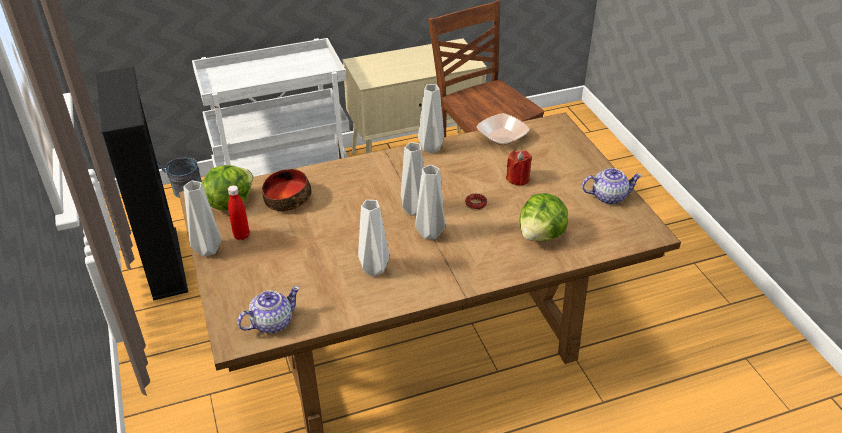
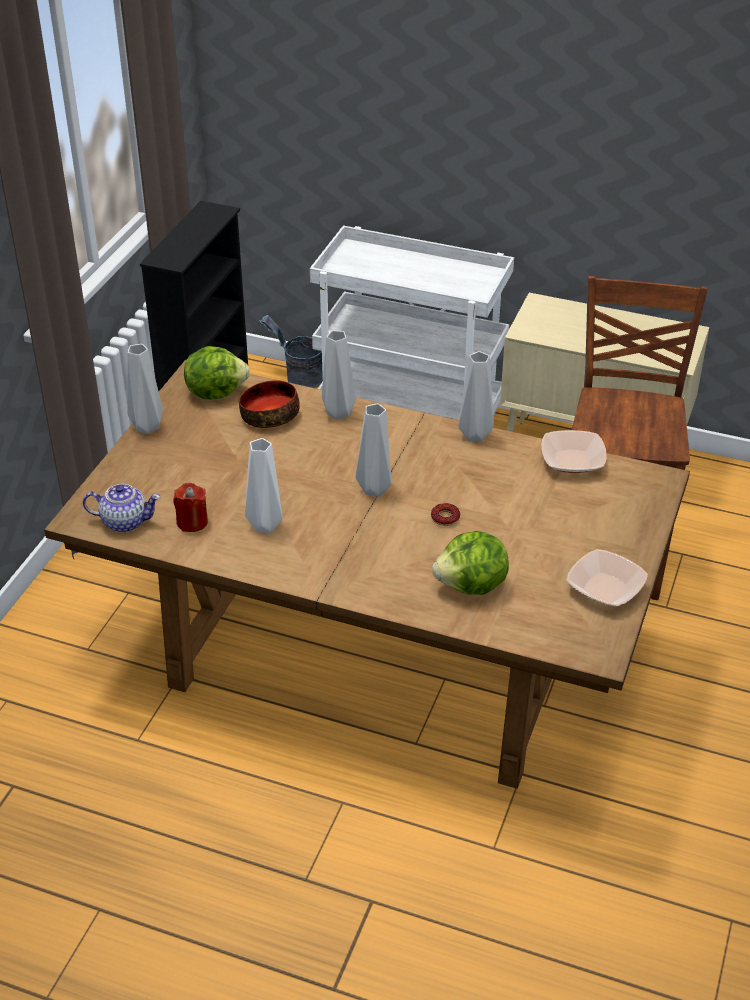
camera: 40 degrees right, 0 degrees up
red bottle [228,185,249,240] -> none
grey vase [415,165,445,240] -> grey vase moved to [322,330,356,420]
red candle [506,150,532,186] -> red candle moved to [173,483,208,532]
teapot [582,168,642,204] -> bowl [567,549,648,606]

